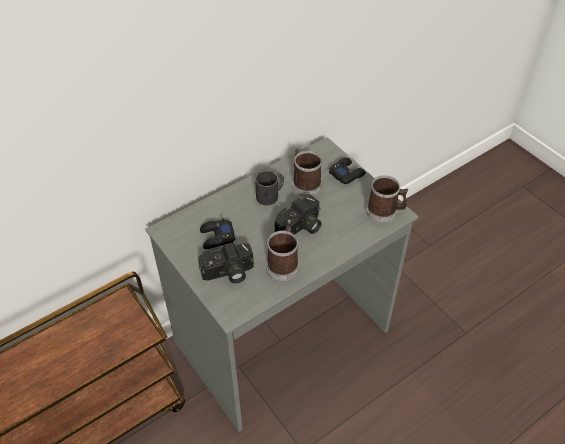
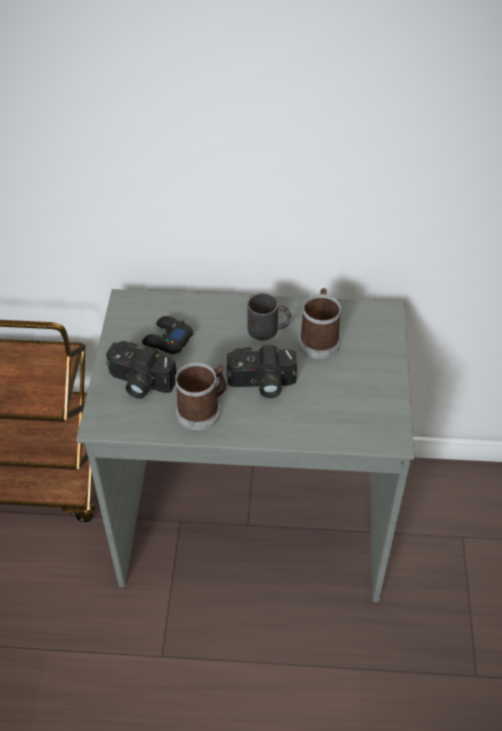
camera: 40 degrees right, 0 degrees up
black game controller [329,157,366,184] -> none
mug [366,175,408,223] -> none

